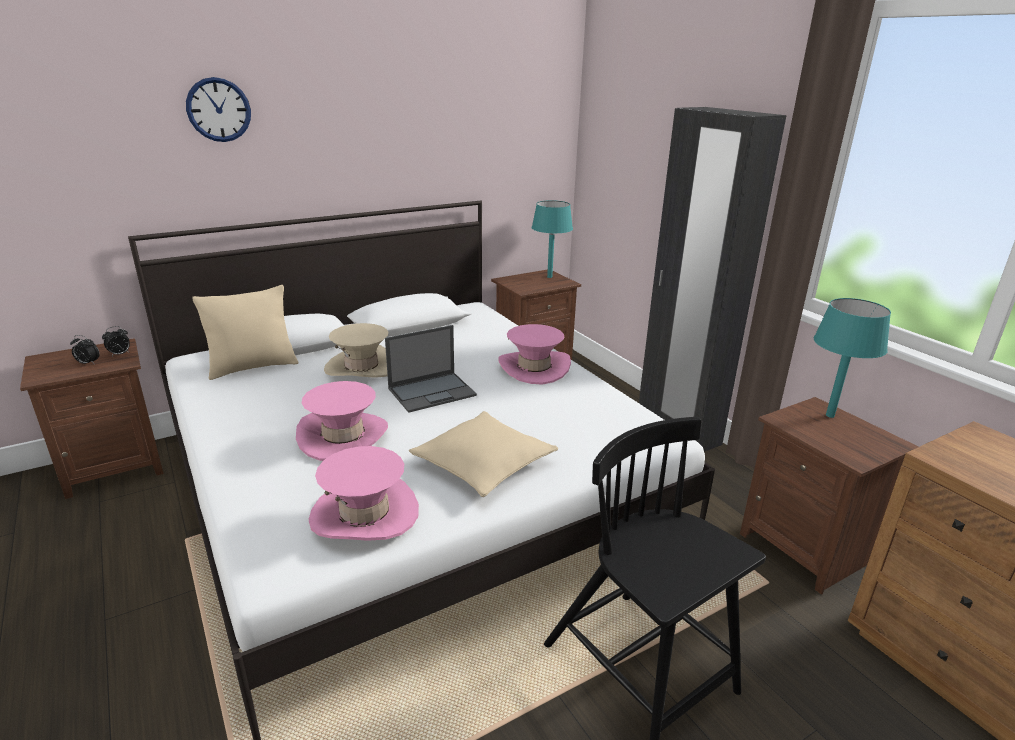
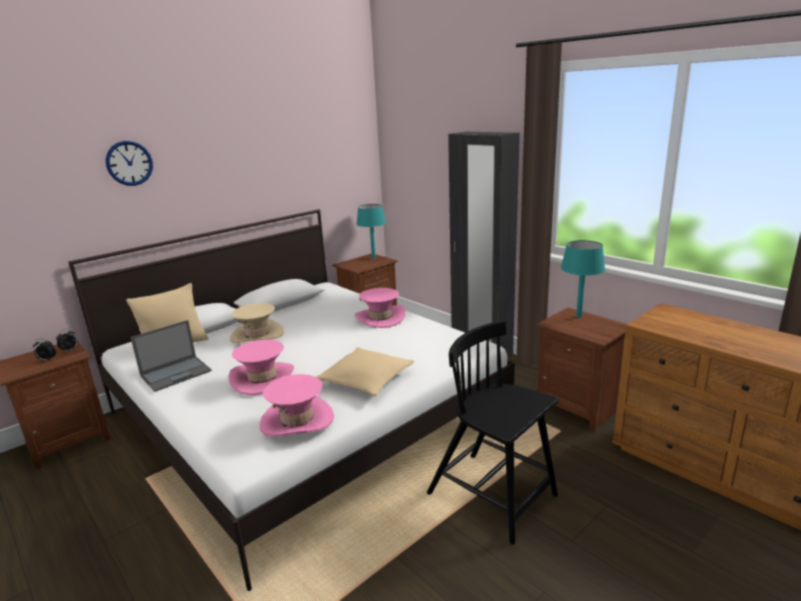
camera: 10 degrees left, 5 degrees down
laptop [385,325,477,413] -> laptop moved to [131,320,212,392]

